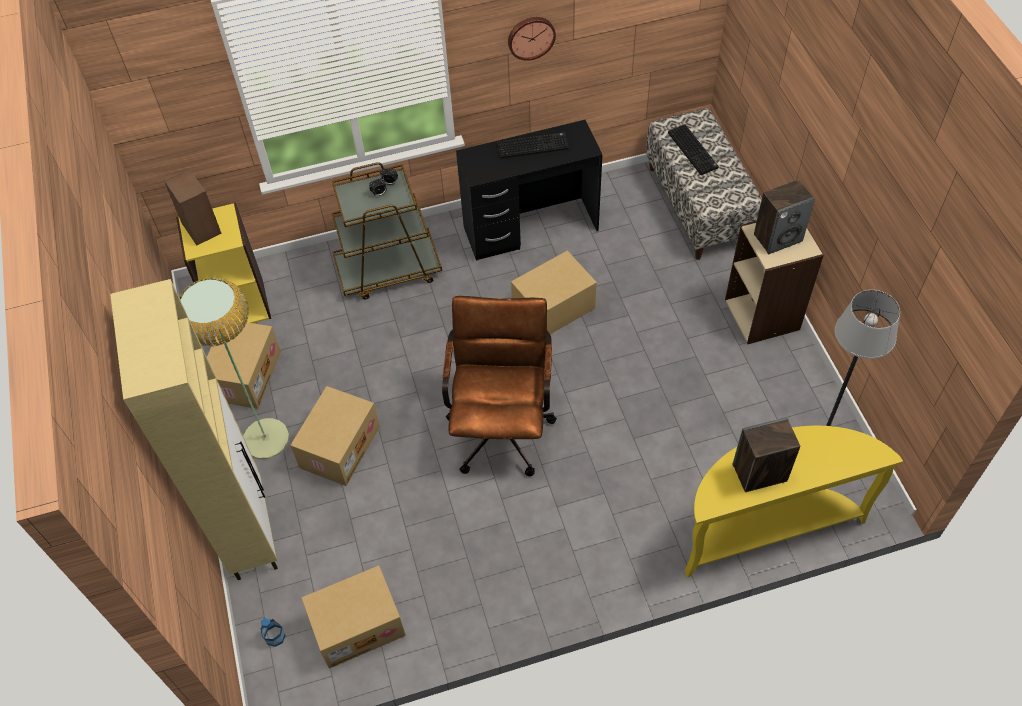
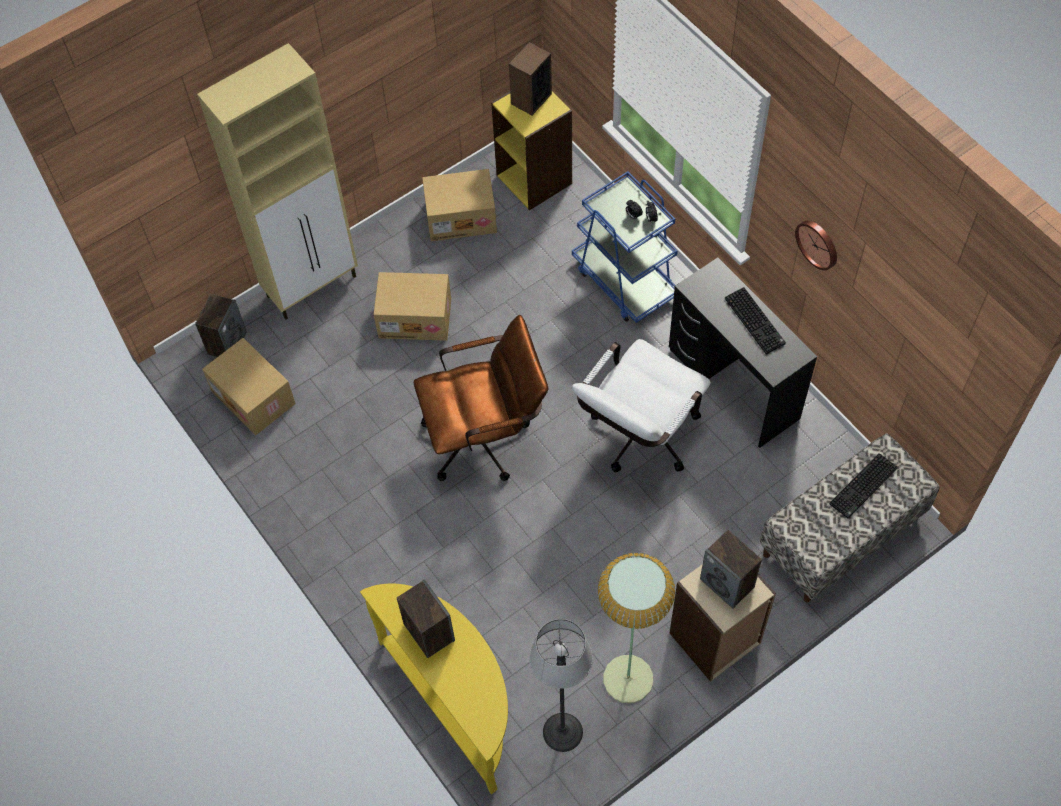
camera: 70 degrees right, 5 degrees up
floor lamp [179,278,289,459] -> floor lamp moved to [598,553,675,703]
bottle [261,617,286,647] -> speaker [195,294,247,357]
brown cart [332,162,442,299] -> blue cart [572,171,678,323]
cardboard box [511,251,597,334] -> white office chair [572,339,711,472]

